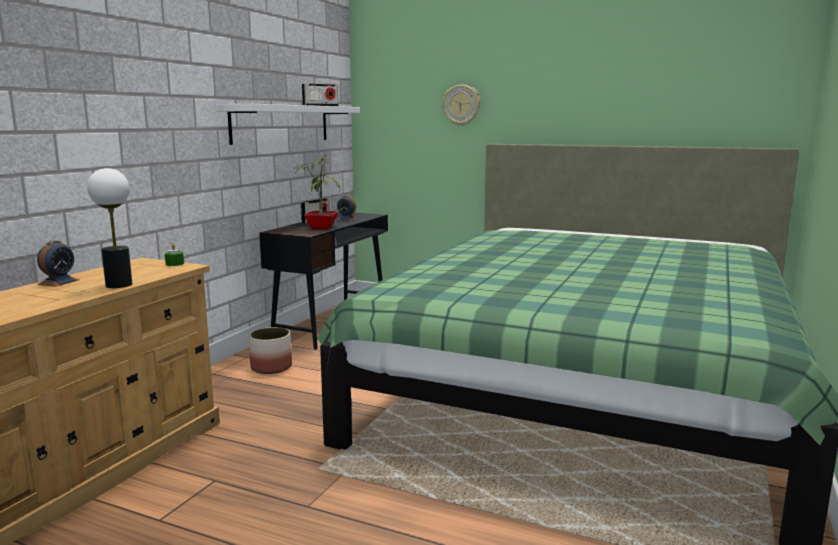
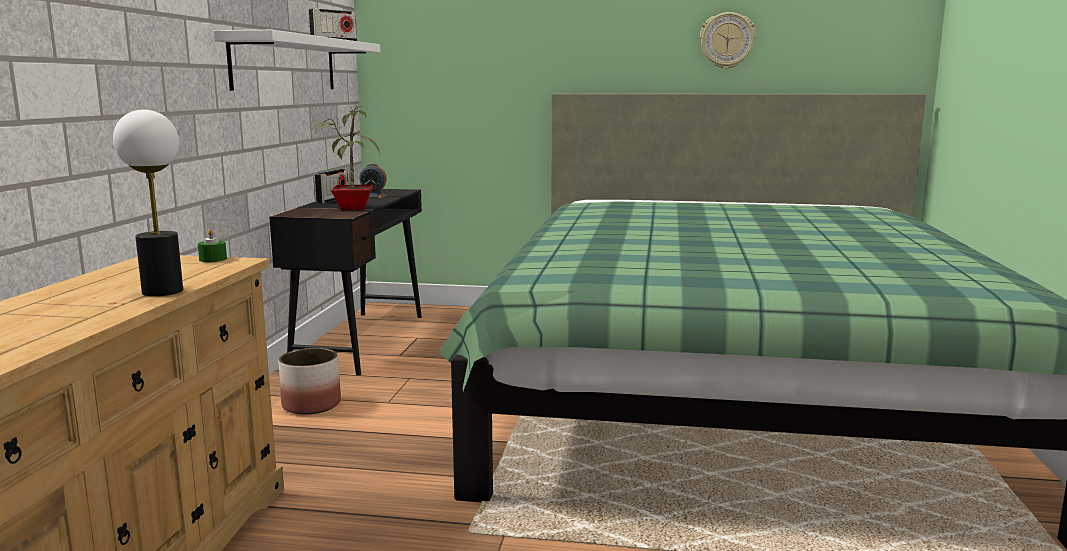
camera: 15 degrees left, 0 degrees up
alarm clock [37,241,79,287] -> none
wall clock [442,85,480,126] -> wall clock moved to [700,12,756,69]

